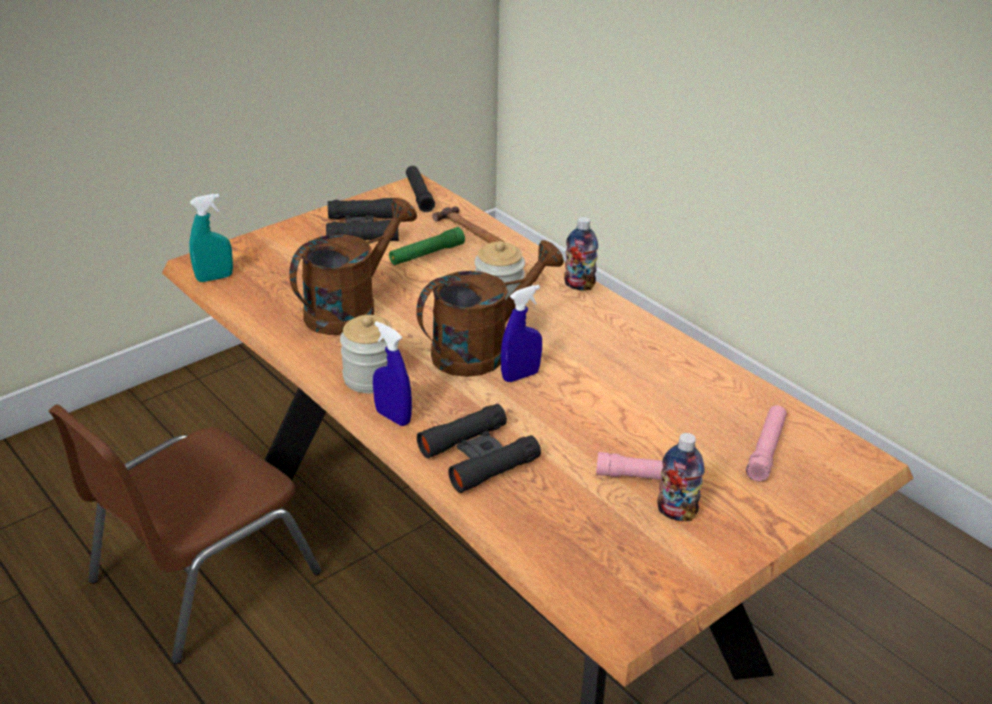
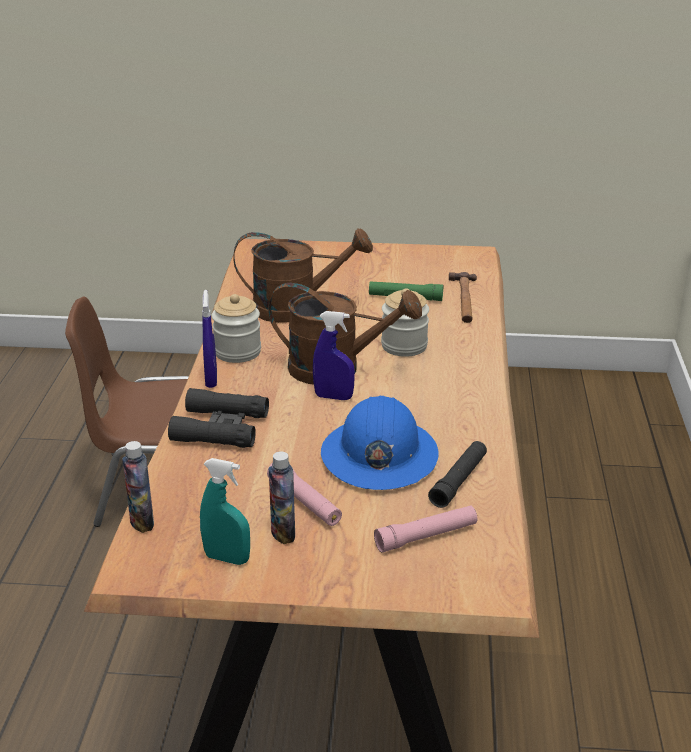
camera: 45 degrees right, 5 degrees down
turquoise spray bottle [190,194,233,282] -> turquoise spray bottle moved to [200,458,250,565]
black binoculars [326,198,399,241] -> none
black flashlight [406,166,435,212] -> black flashlight moved to [428,441,487,508]
bottle [564,217,598,290] -> bottle moved to [122,441,154,533]
none -> blue hard hat [321,396,439,490]

